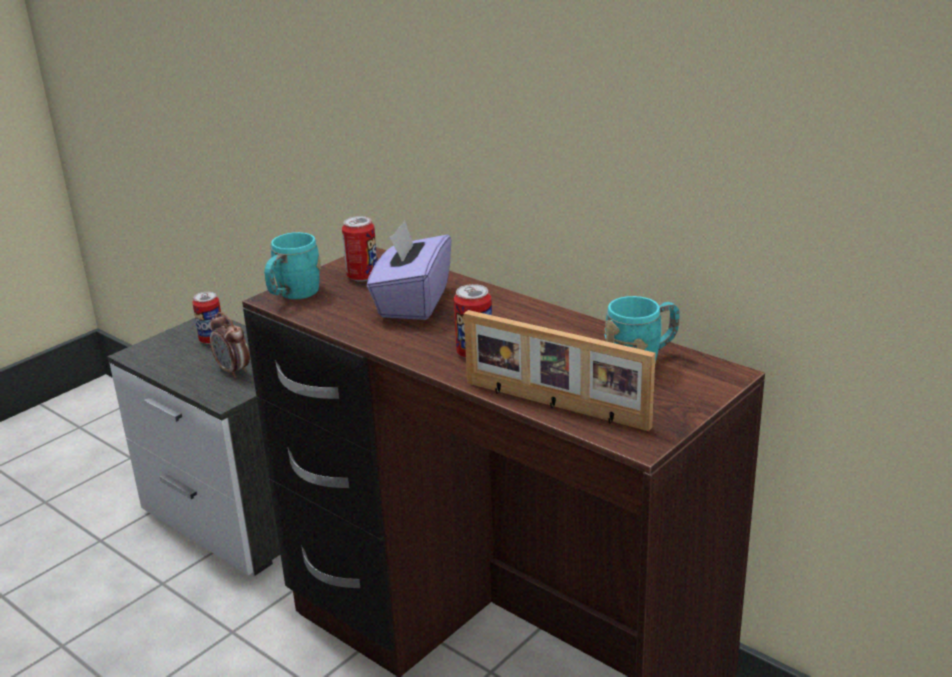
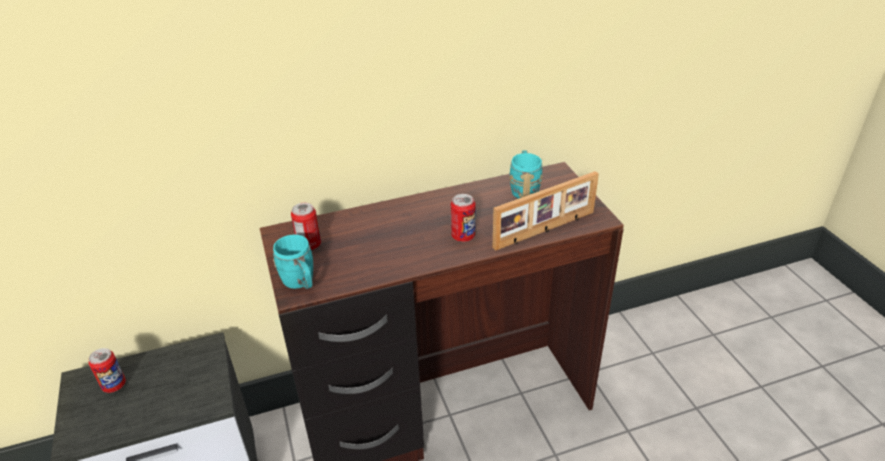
camera: 60 degrees left, 10 degrees up
alarm clock [210,312,250,378] -> none
purple tissue box [367,220,451,320] -> none

